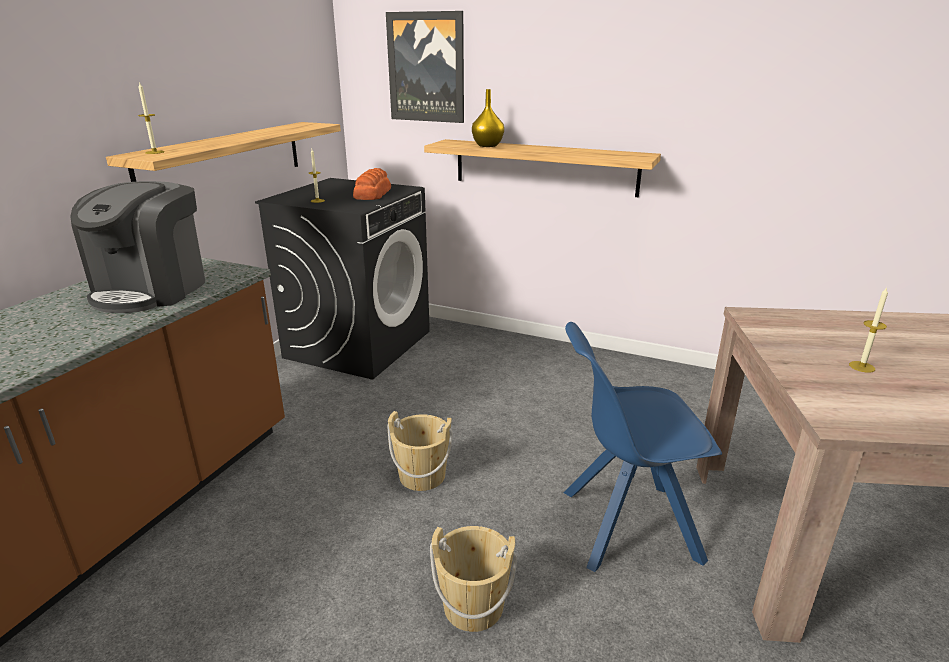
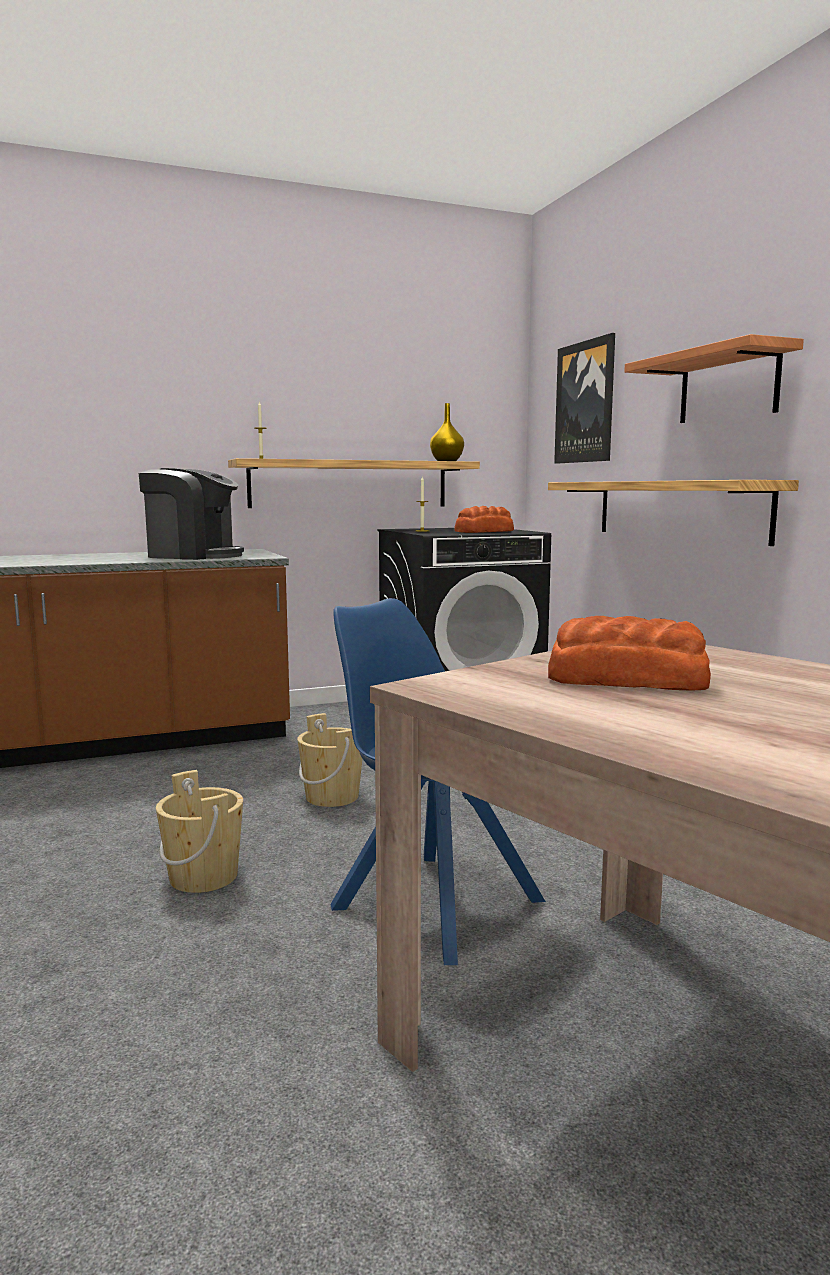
camera: 45 degrees right, 15 degrees down
coffee machine [70,181,205,313] -> coffee machine turned 135 degrees counterclockwise [139,468,244,560]
yellow vase [472,89,504,147] -> yellow vase moved to [430,403,464,461]
candle [849,287,888,373] -> bread [548,616,711,691]
none -> shelf [624,334,804,423]

